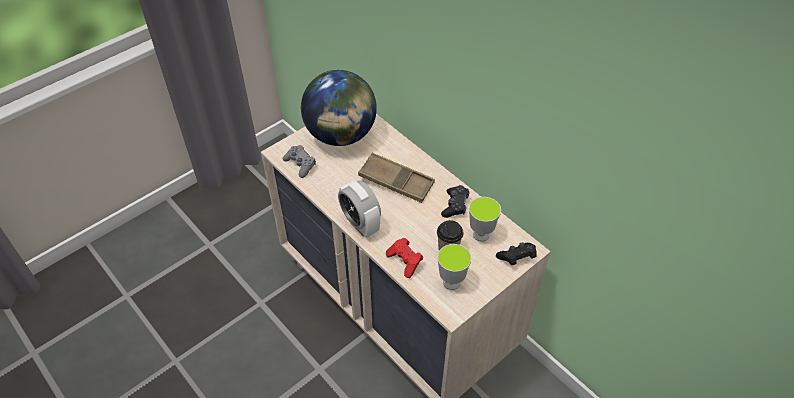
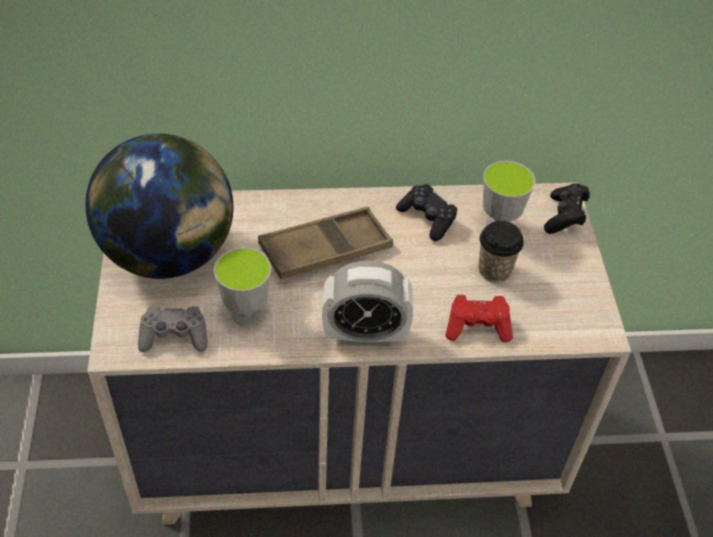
camera: 55 degrees left, 0 degrees up
cup [437,244,472,290] -> cup moved to [214,247,271,326]

